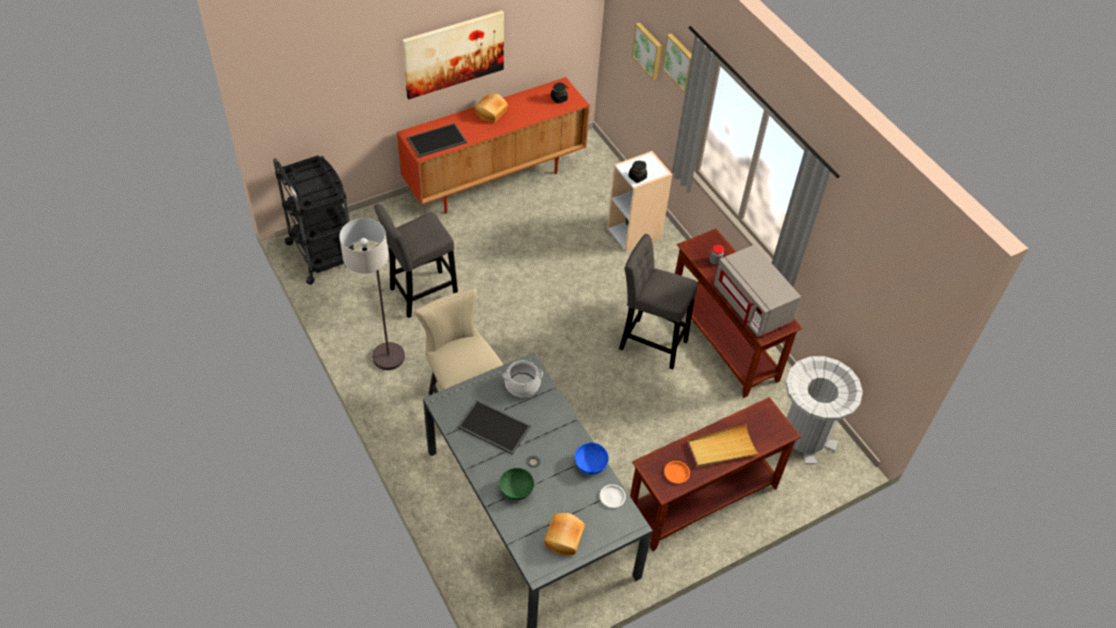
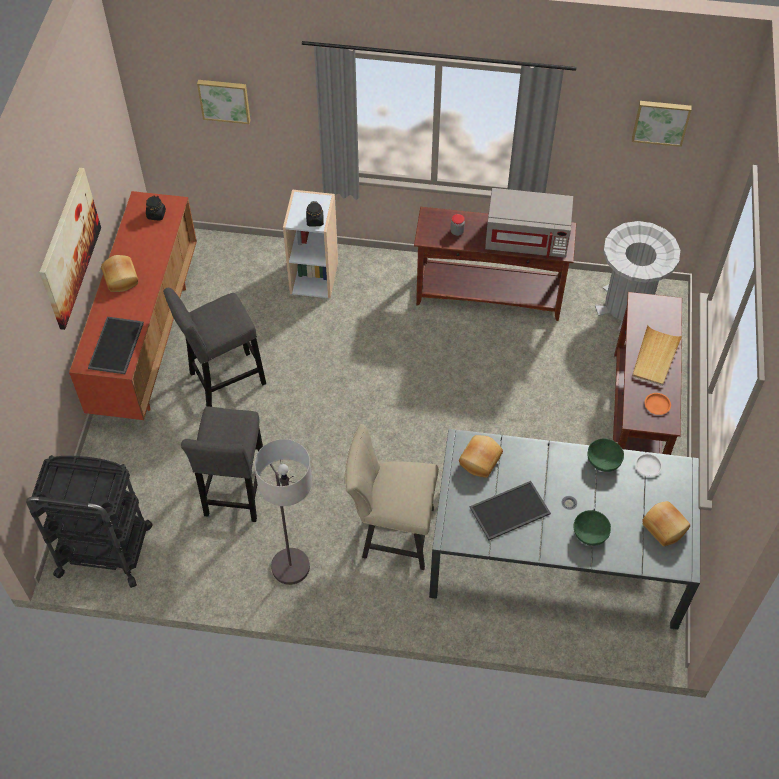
camera: 50 degrees left, 5 degrees up
cooking pot [503,360,543,397] -> bread [459,435,503,478]
blue bowl [575,442,609,475] -> green bowl [587,438,624,472]
grey stool [619,234,697,370] -> grey stool moved to [163,288,266,407]
picture [662,33,692,93] -> picture moved to [632,101,691,147]

